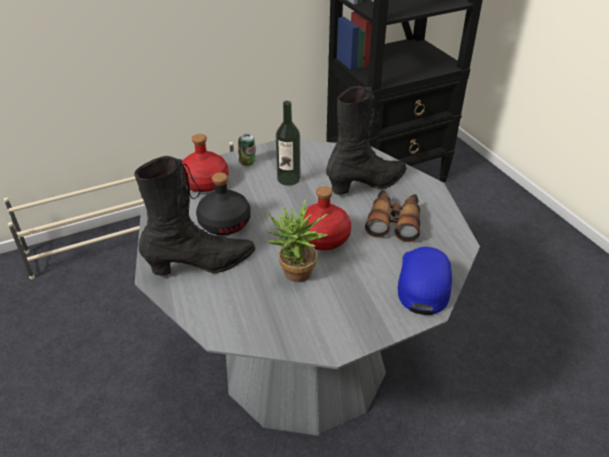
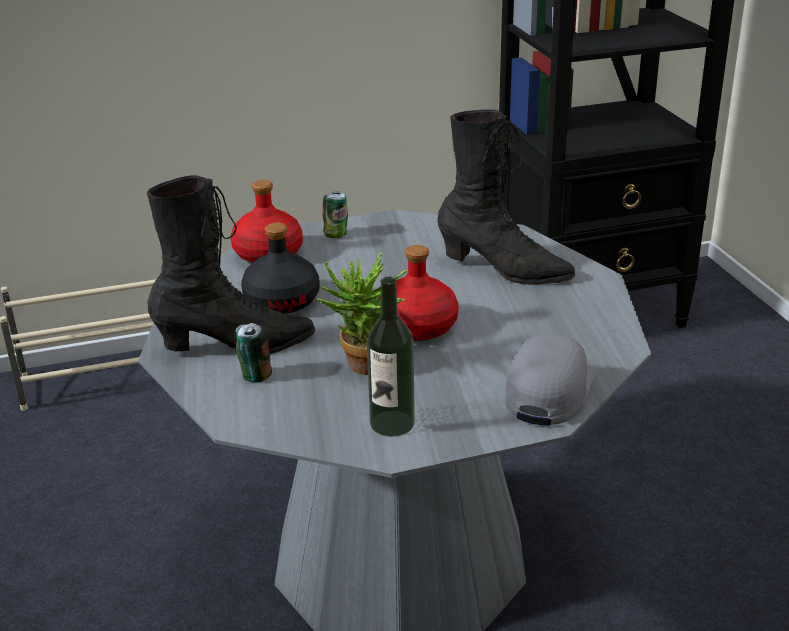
camera: 10 degrees right, 10 degrees down
bottle [276,101,300,186] -> bottle moved to [367,277,415,437]
black boot [326,86,407,195] -> black boot turned 45 degrees clockwise [438,110,575,285]
binoculars [365,190,420,242] -> none
blue cap [398,247,452,315] -> grey cap [505,333,598,426]
none -> can [236,323,272,382]

